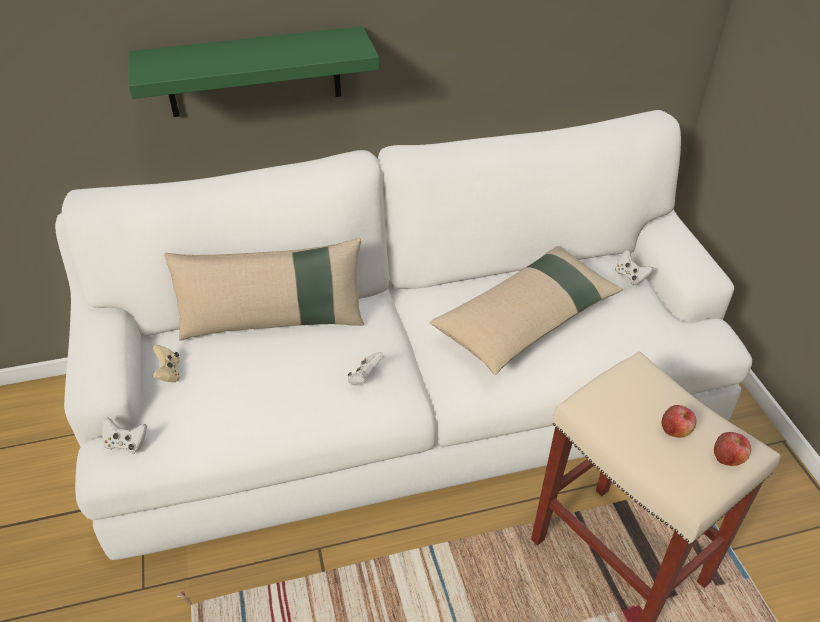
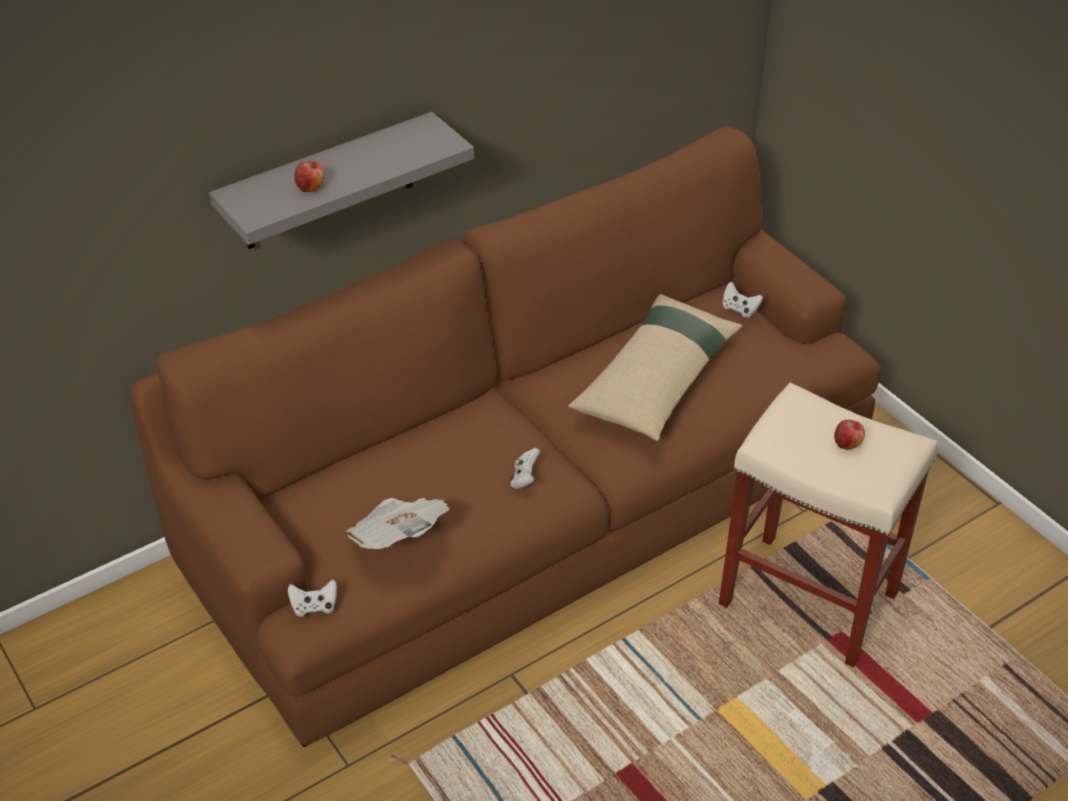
camera: 20 degrees left, 0 degrees up
white sofa [55,110,752,560] -> brown sofa [130,127,881,747]
green shelf [128,26,379,117] -> grey shelf [209,112,474,249]
beige game controller [152,345,180,382] -> none
beige pillow [164,238,364,341] -> none
apple [714,432,751,466] -> apple moved to [294,161,325,192]
none -> newspaper [345,498,450,549]

